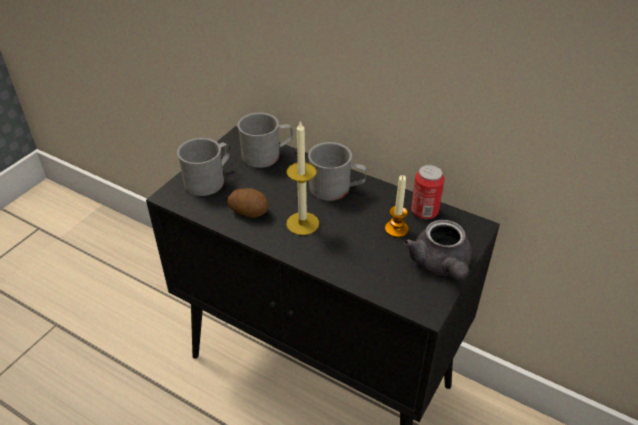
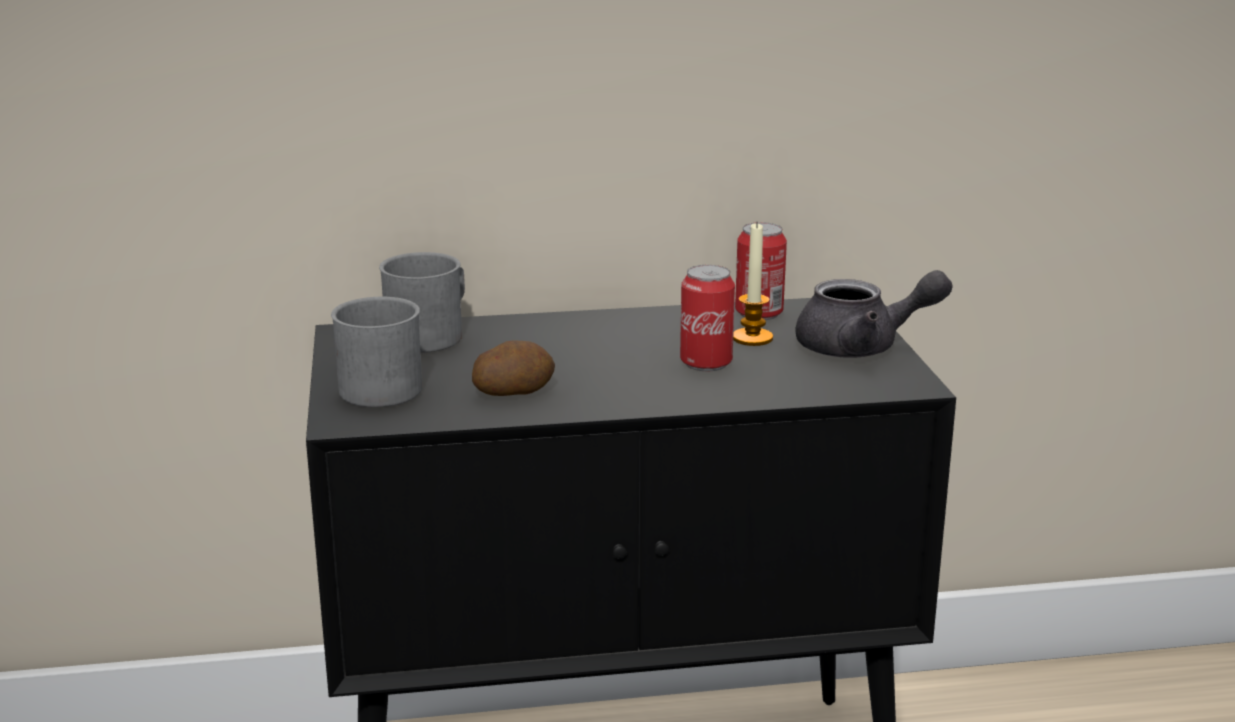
camera: 40 degrees left, 20 degrees down
candle [286,120,319,235] -> none
grey mug [308,142,367,201] -> none
grey teapot [404,220,472,281] -> grey teapot turned 45 degrees counterclockwise [796,270,953,358]
none -> can [680,265,735,371]

